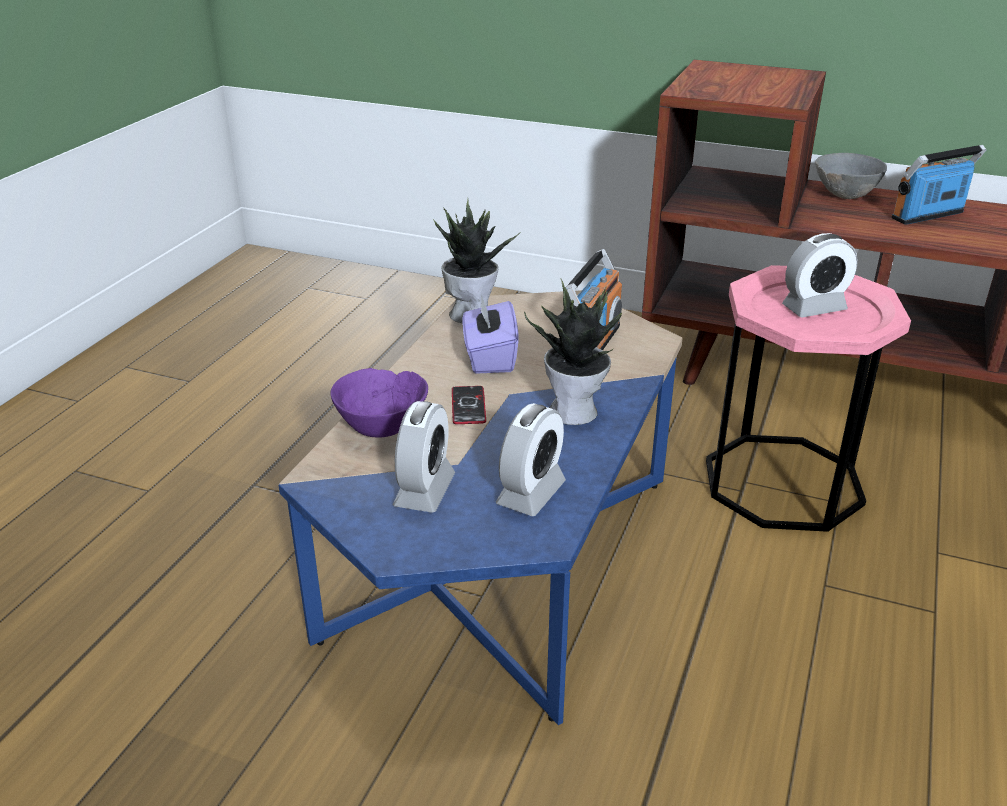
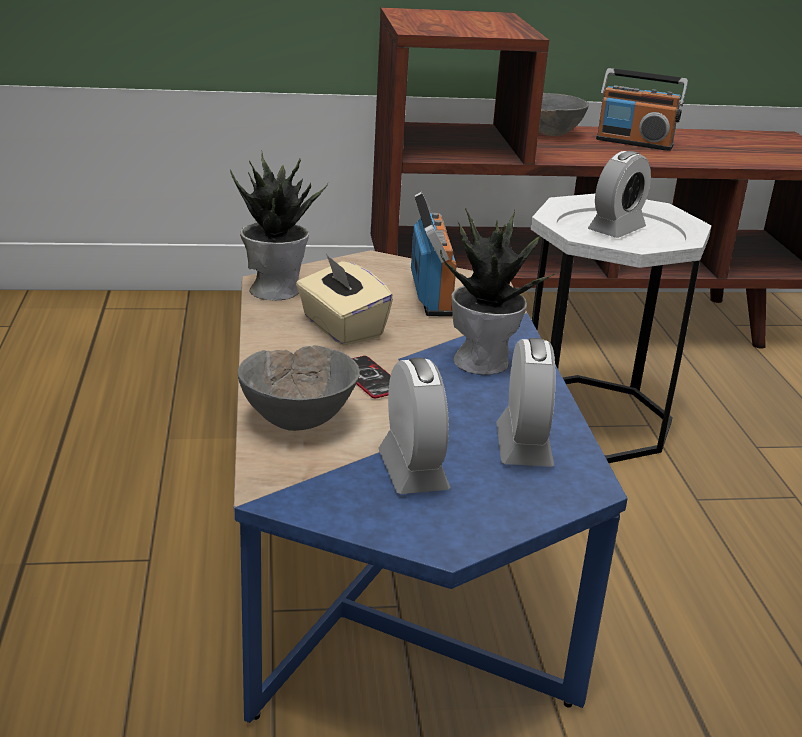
camera: 30 degrees left, 5 degrees down
purple bowl [330,368,428,438] -> grey bowl [238,345,360,431]
purple tissue box [462,295,519,374] -> beige tissue box [296,254,393,346]
pink side table [706,265,911,532] -> white side table [531,194,711,463]
radio [891,145,986,225] -> radio turned 105 degrees counterclockwise [596,68,688,151]

